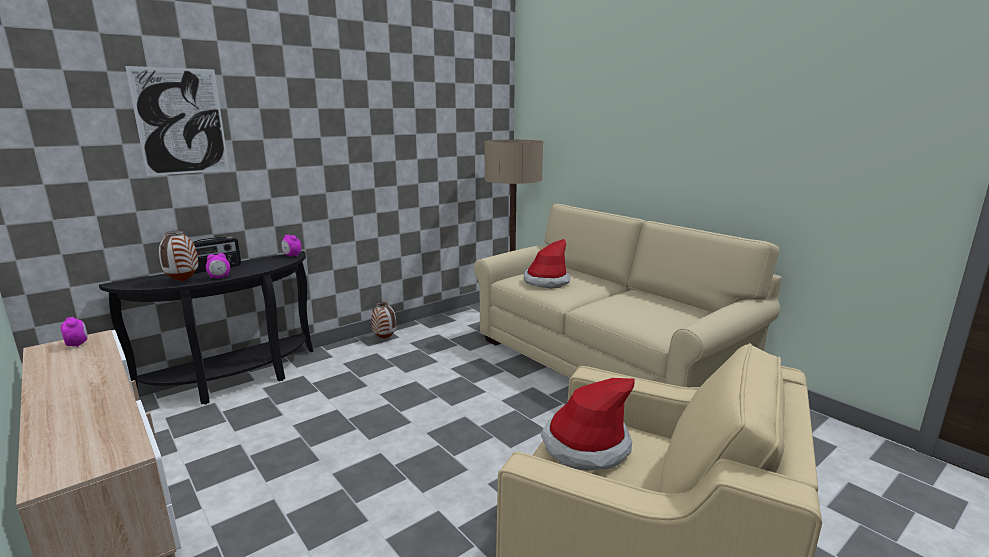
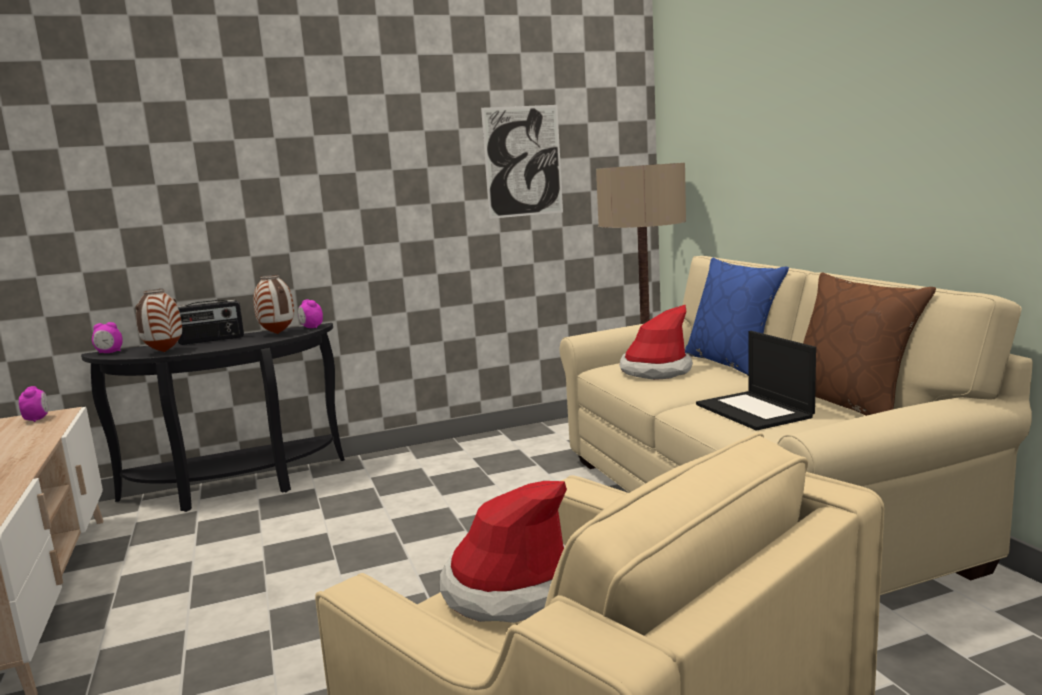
camera: 20 degrees right, 5 degrees down
picture [125,66,229,176] -> picture moved to [481,105,563,219]
alarm clock [206,253,230,278] -> alarm clock moved to [92,322,123,354]
vase [371,302,396,339] -> vase moved to [253,275,294,334]
none -> blue pillow [685,258,789,375]
none -> laptop [696,331,816,431]
none -> brown pillow [803,272,936,416]

